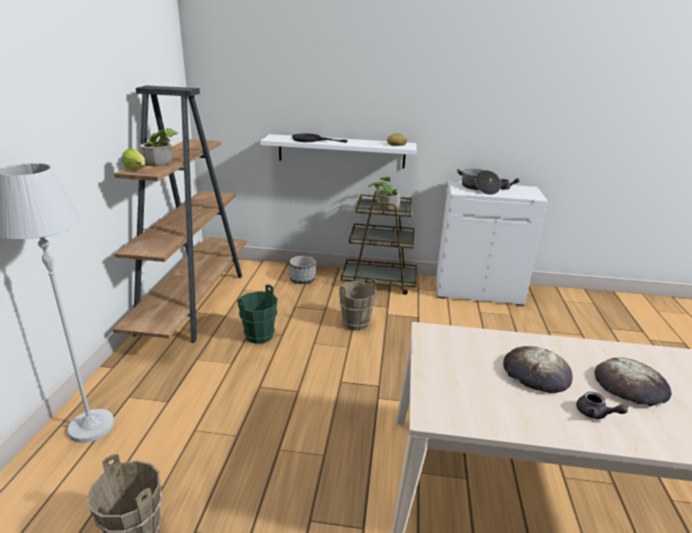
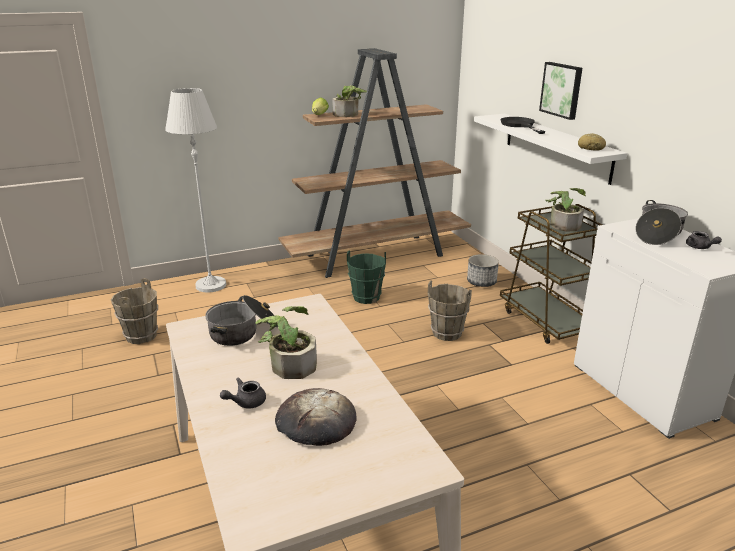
camera: 60 degrees right, 0 degrees up
bread [503,346,573,393] -> potted plant [255,306,317,379]
grey teapot [576,392,628,419] -> grey teapot turned 45 degrees clockwise [220,378,266,408]
none -> cooking pot [205,295,278,346]
none -> picture [539,62,582,120]

